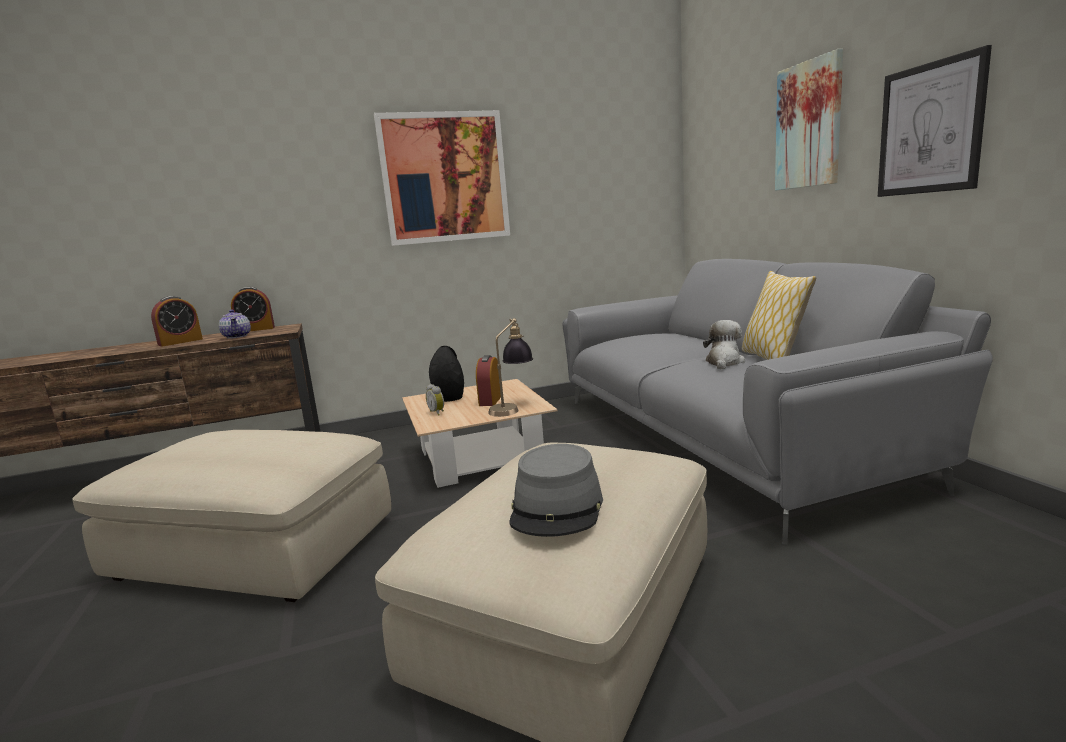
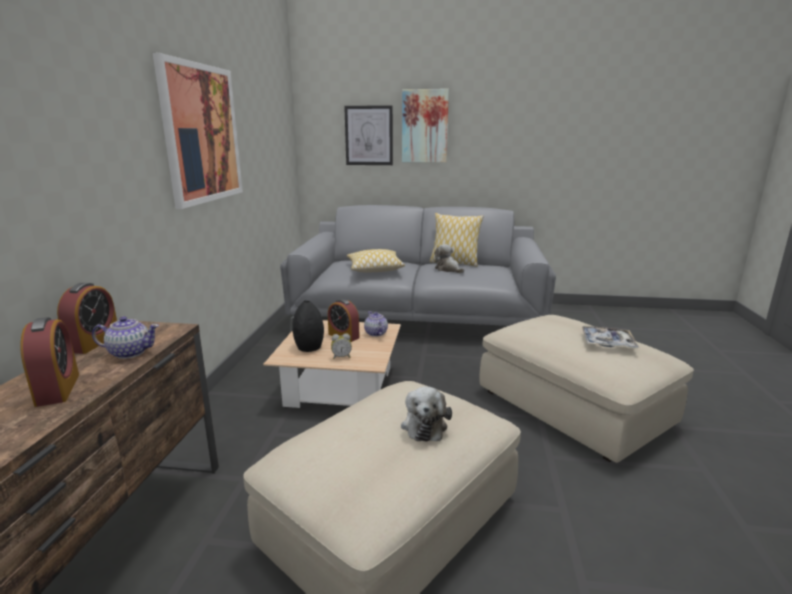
camera: 65 degrees left, 5 degrees up
table lamp [488,318,533,417] -> teapot [364,311,388,337]
grey hat [509,444,603,537] -> tray [581,326,639,348]
picture [878,45,992,197] -> picture moved to [344,105,393,165]
none -> pillow [347,249,405,272]
none -> plush toy [401,387,452,442]

